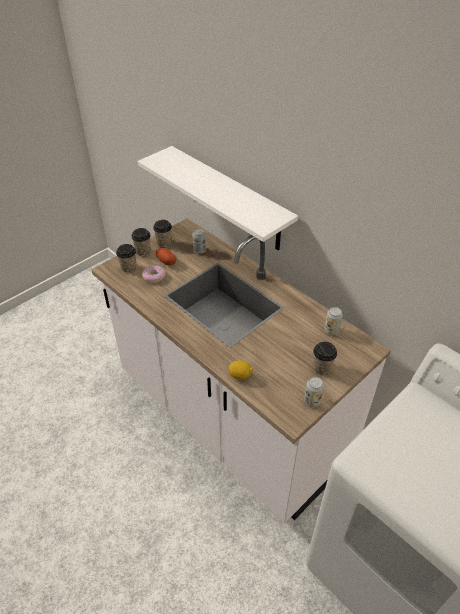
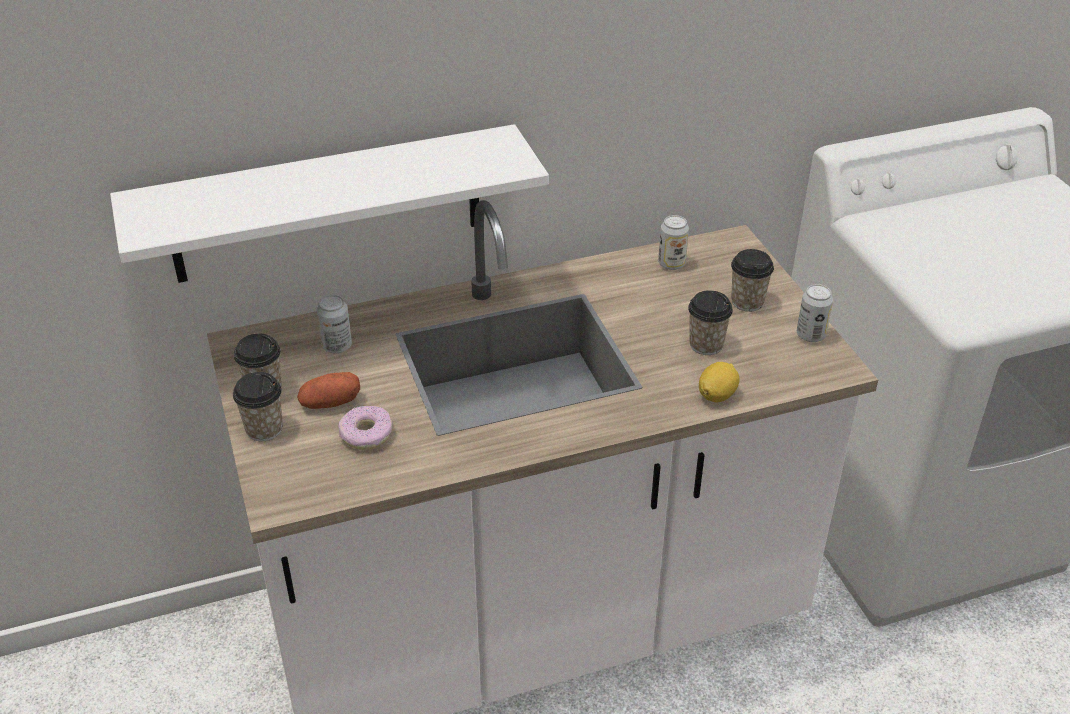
camera: 65 degrees left, 5 degrees down
cup [116,244,136,273] -> cup moved to [688,290,733,355]

